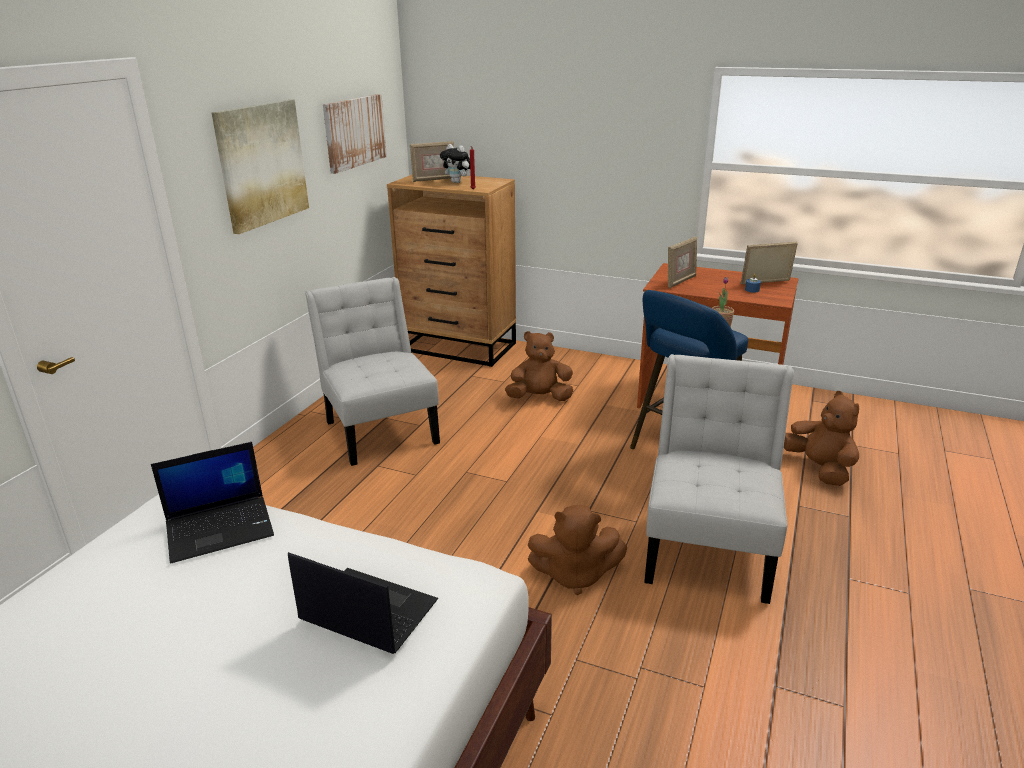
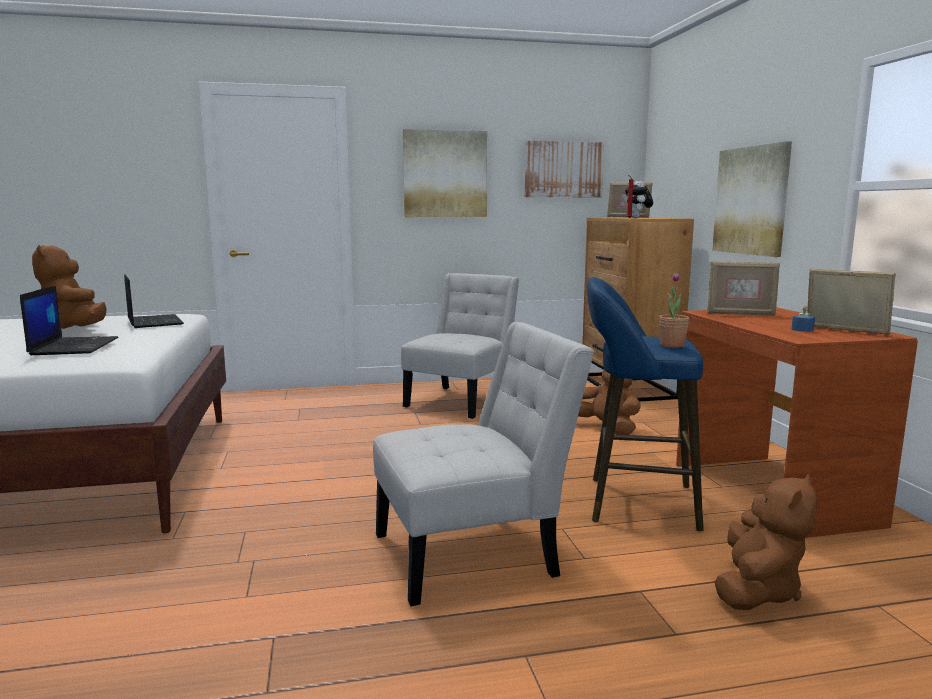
camera: 55 degrees right, 15 degrees down
laptop [151,442,274,563] -> laptop turned 150 degrees counterclockwise [124,274,184,328]
brown plush toy [528,505,627,595] -> brown plush toy moved to [32,245,107,329]
none -> picture [712,141,792,257]

